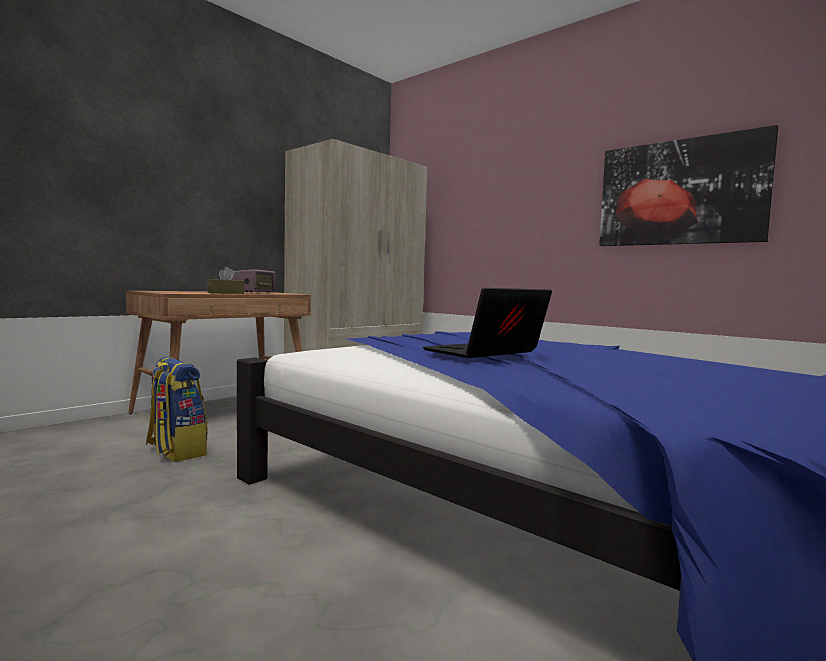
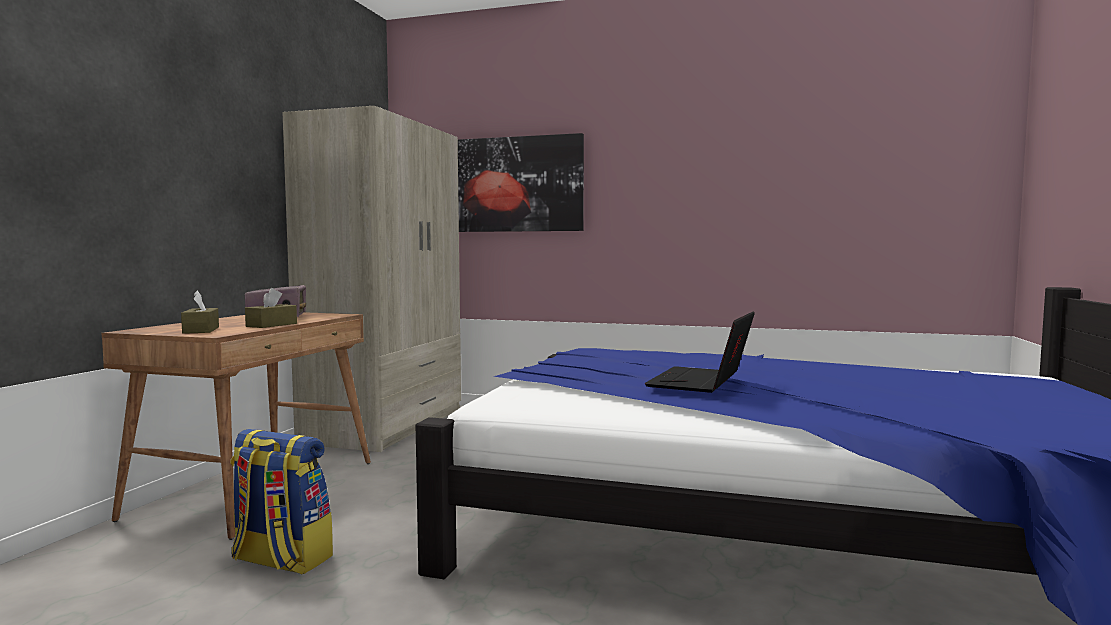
camera: 25 degrees left, 0 degrees up
picture [599,125,778,246] -> picture moved to [458,133,584,232]
none -> brown tissue box [181,291,219,334]

